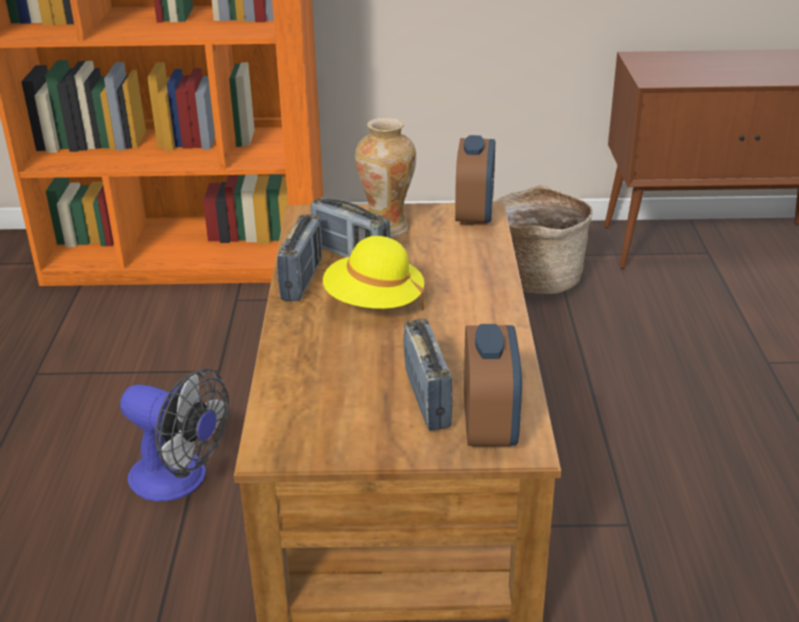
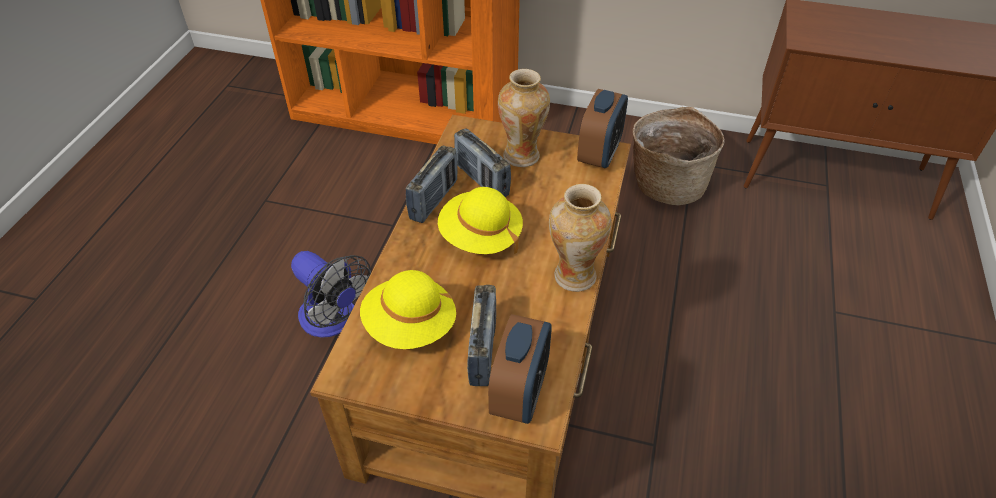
camera: 15 degrees right, 15 degrees up
none -> yellow hat [360,270,456,349]
none -> vase [549,184,611,292]

